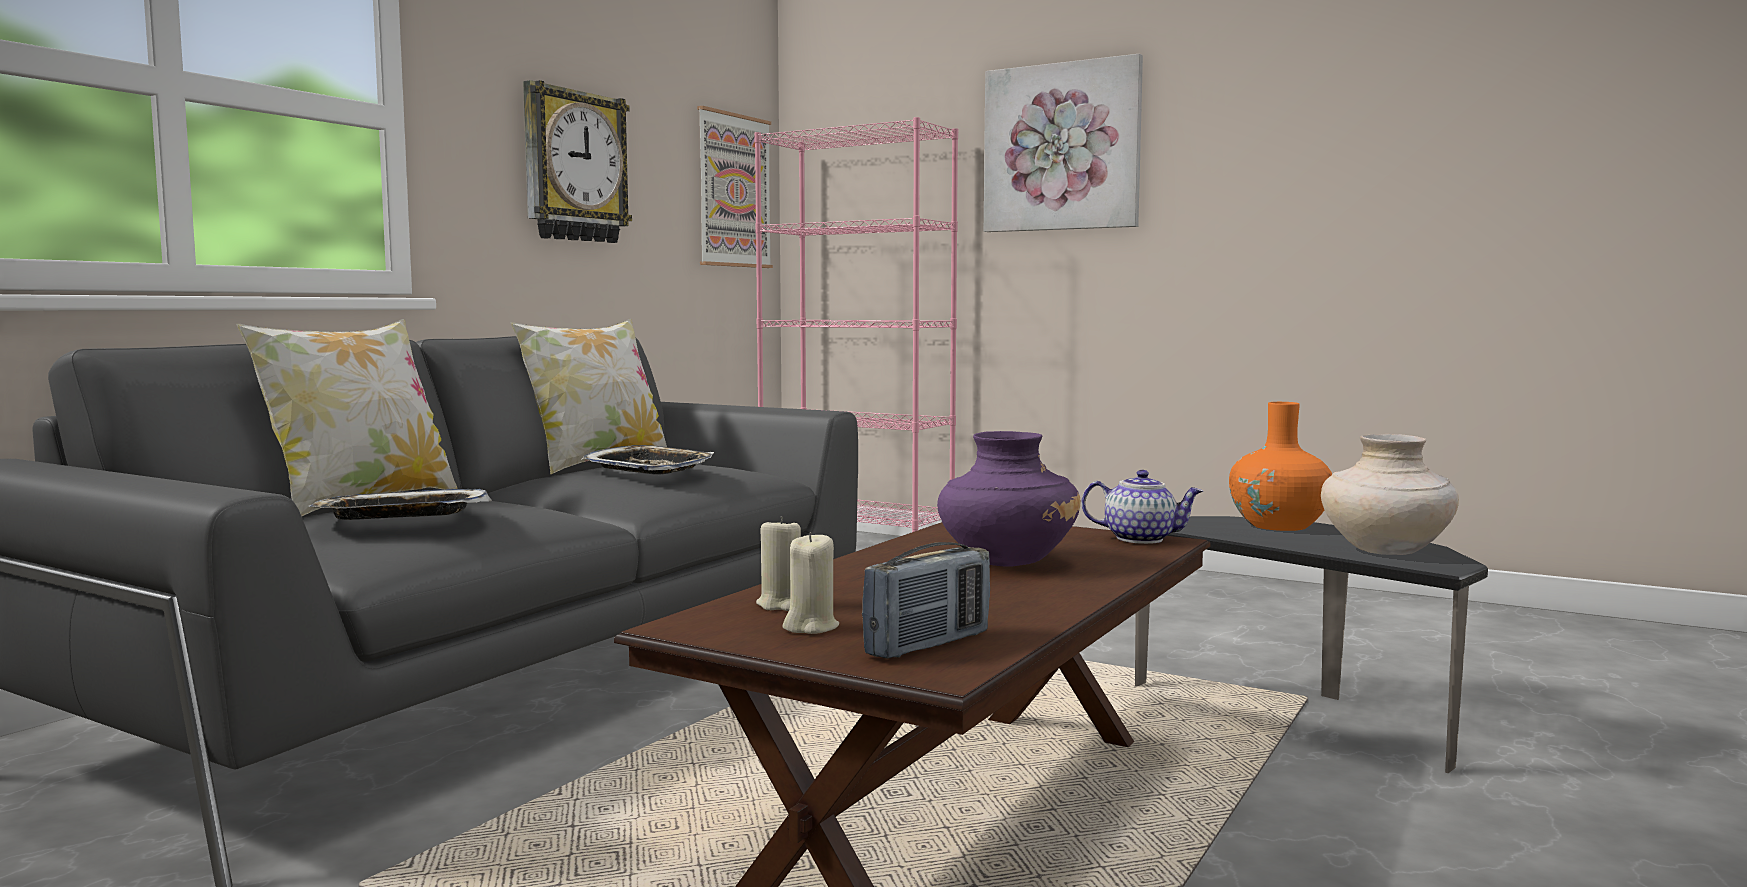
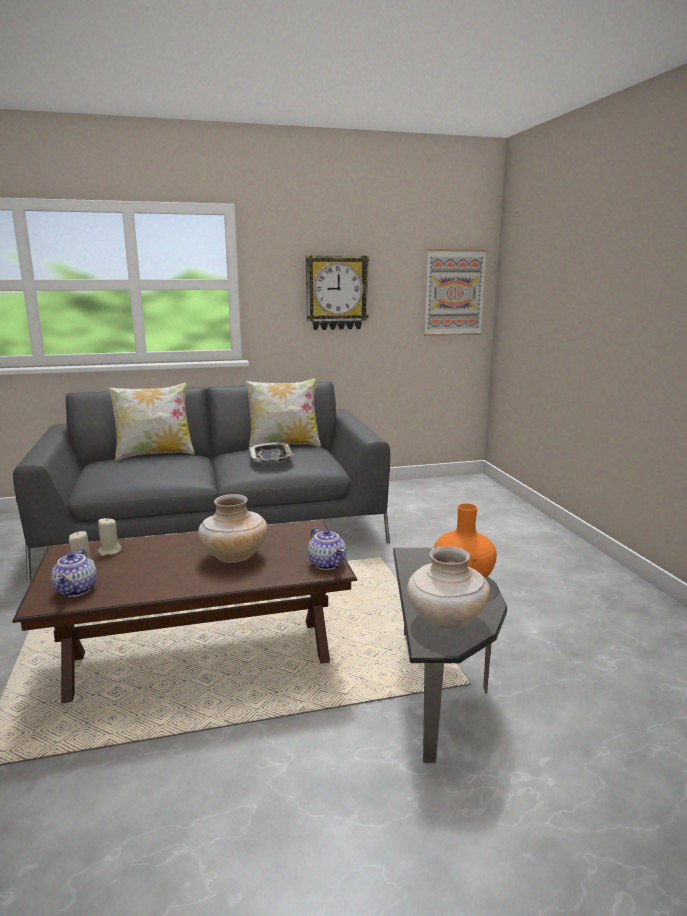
camera: 45 degrees right, 10 degrees up
tray [308,489,492,520] -> none
pink bookcase [754,117,958,532] -> none
radio [862,542,990,659] -> teapot [51,548,97,597]
purple vase [937,431,1080,567] -> beige vase [198,494,268,563]
picture [984,54,1143,232] -> none

